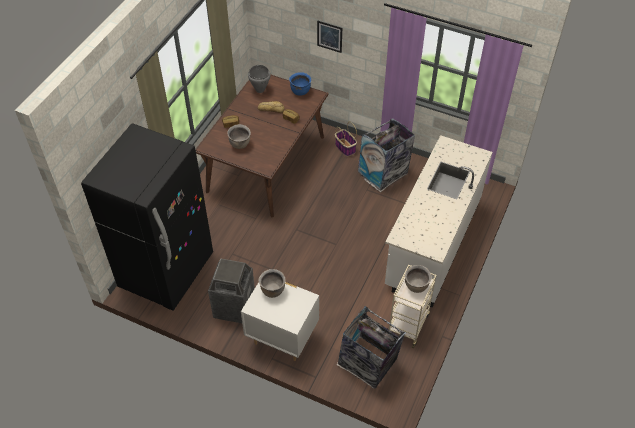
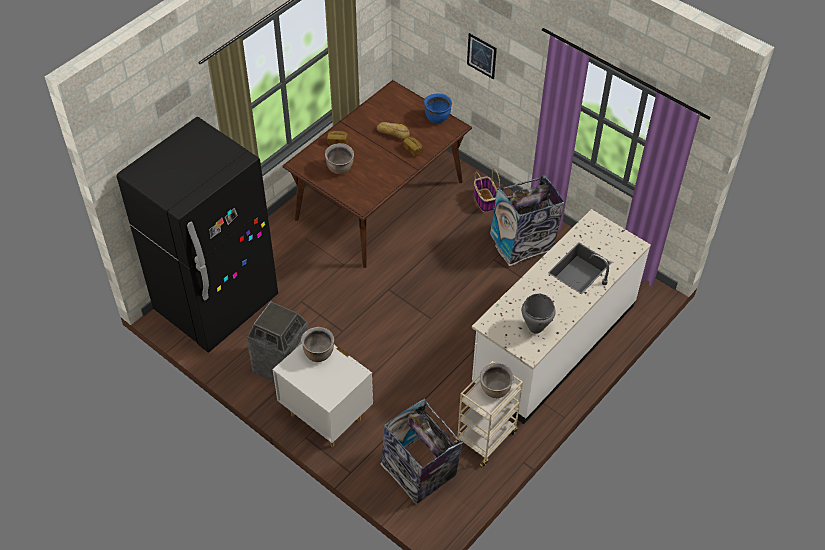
camera: 15 degrees right, 0 degrees up
grey cooking pot [248,65,270,93] -> grey cooking pot moved to [522,294,556,334]

